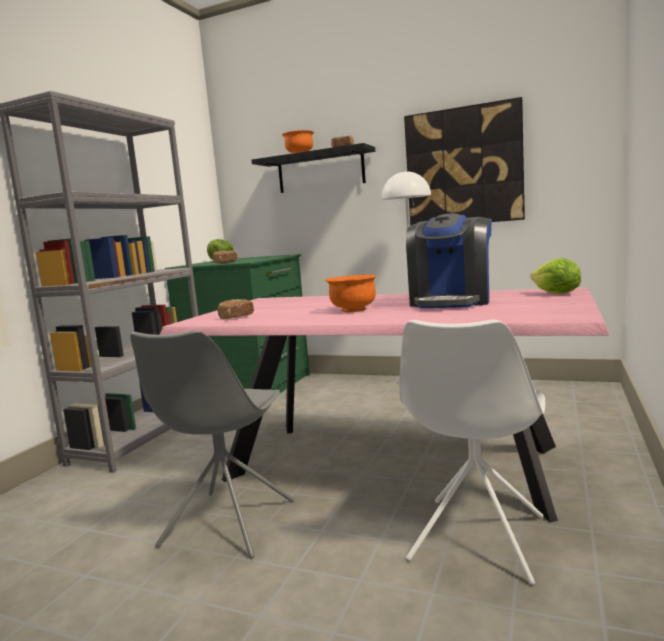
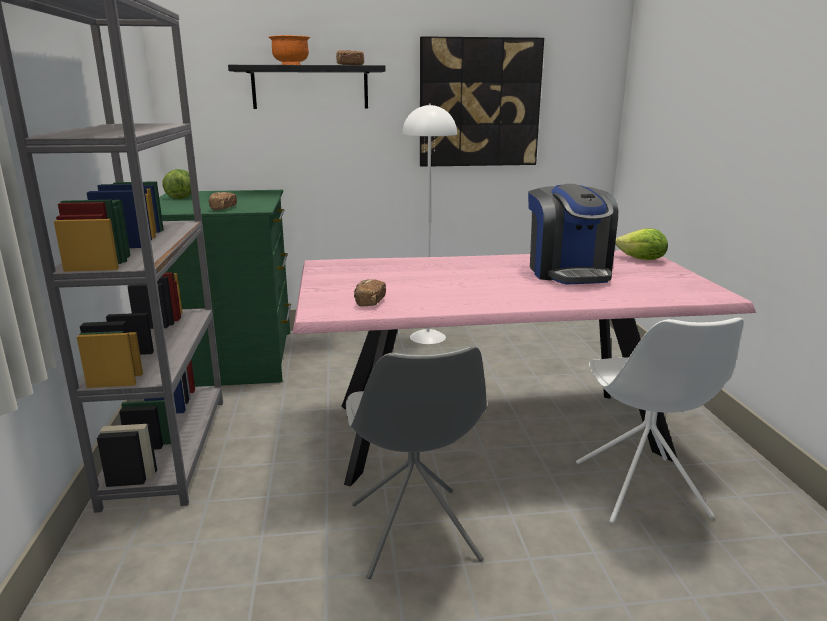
camera: 30 degrees left, 10 degrees up
orange bowl [325,275,377,312] -> none

